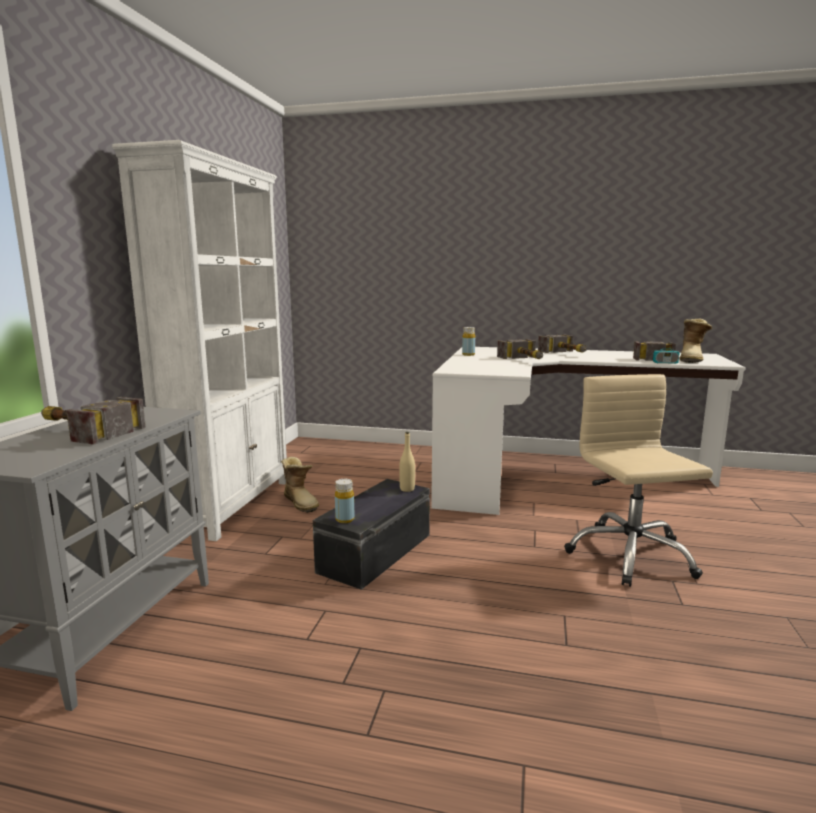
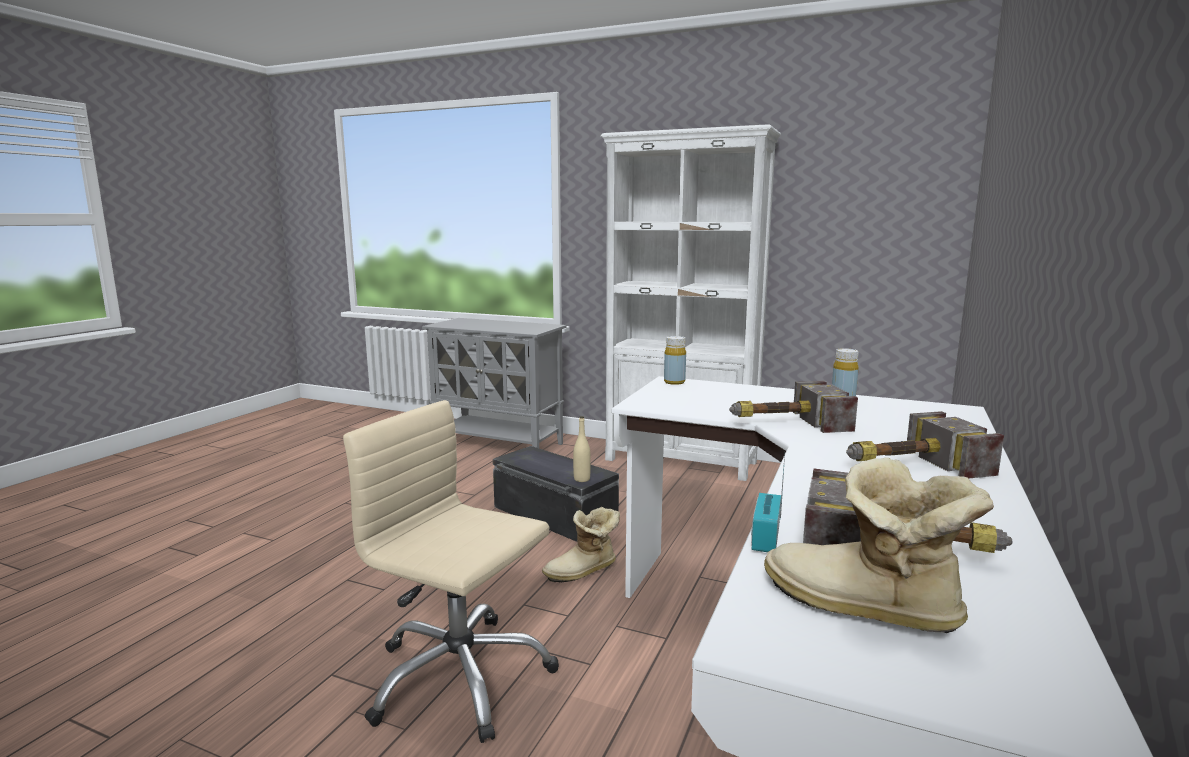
camera: 100 degrees right, 0 degrees up
hammer [41,397,146,445] -> none
boot [281,457,319,513] -> boot moved to [542,507,620,582]
yellow bottle [335,479,355,523] -> yellow bottle moved to [664,336,686,385]
beige office chair [564,374,713,587] -> beige office chair turned 150 degrees counterclockwise [343,400,559,743]

